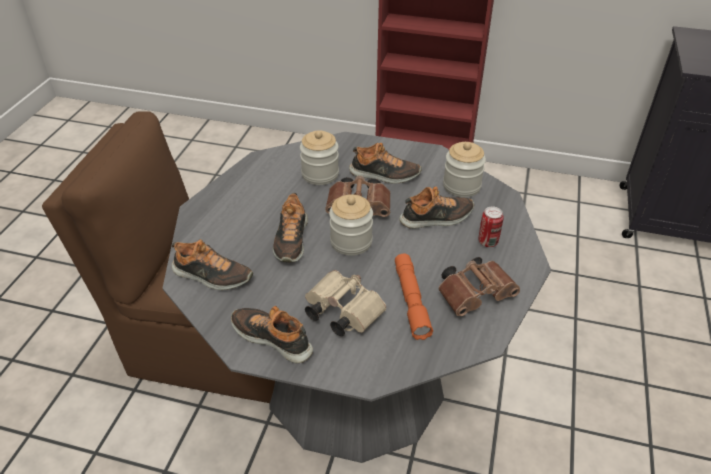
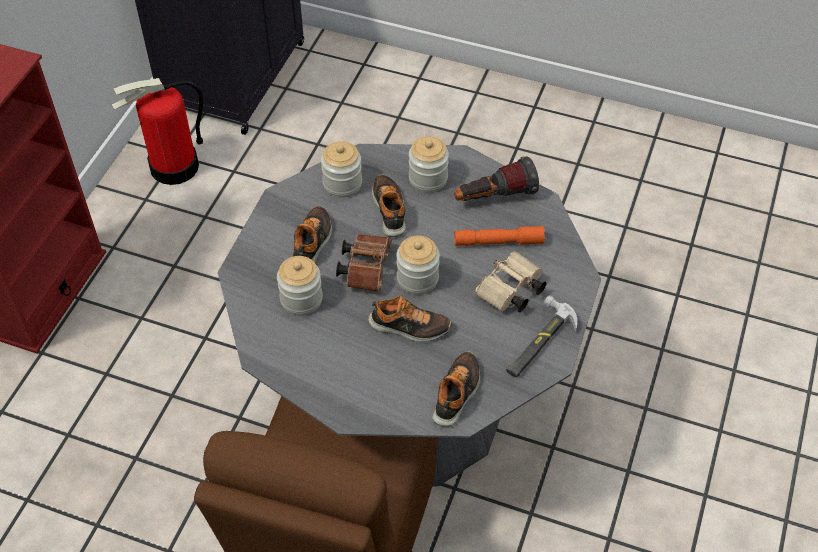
camera: 85 degrees left, 10 degrees up
shoe [231,306,313,363] -> hammer [506,295,577,377]
brown binoculars [438,257,520,316] -> flashlight [454,156,539,201]
can [479,206,504,247] -> jar [409,136,449,192]
none -> fire extinguisher [111,78,203,185]

